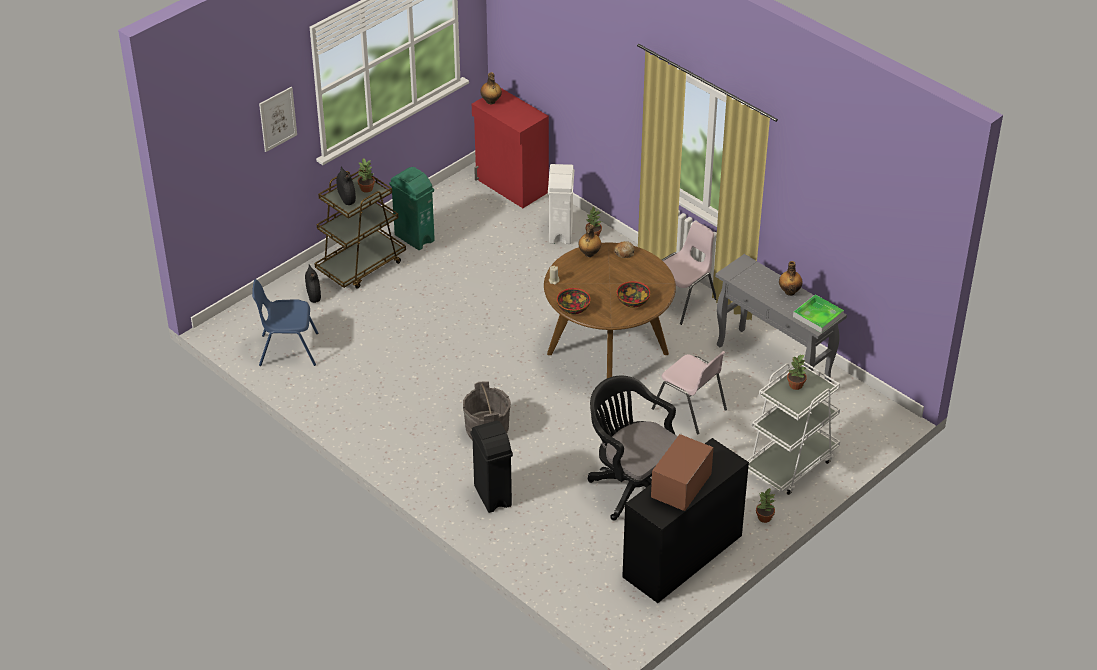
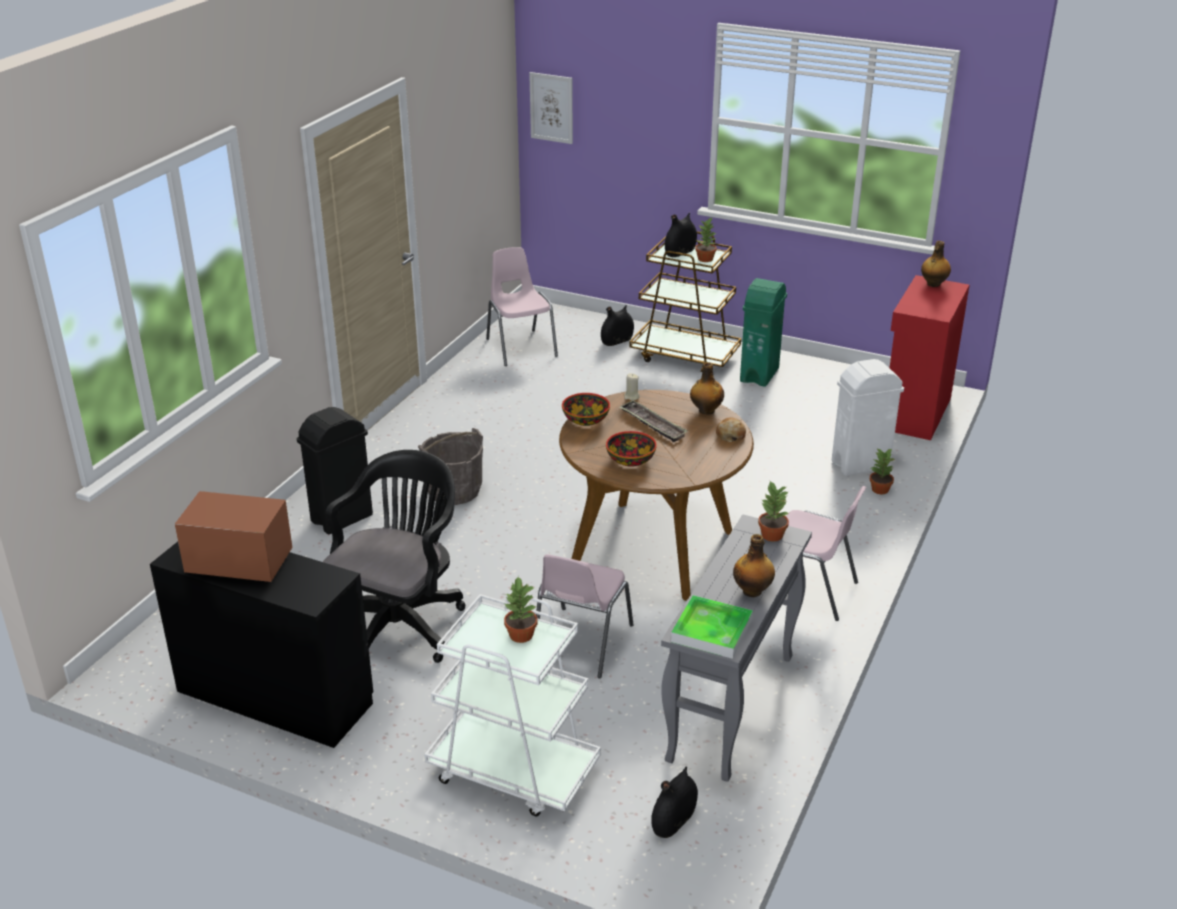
camera: 70 degrees right, 10 degrees down
blue chair [252,279,318,366] -> pink chair [486,247,558,366]
picture [259,87,297,152] -> picture moved to [529,72,573,144]
potted plant [756,488,775,523] -> potted plant moved to [758,481,789,541]
none -> tray [619,400,688,442]
none -> black vase [651,767,698,838]

